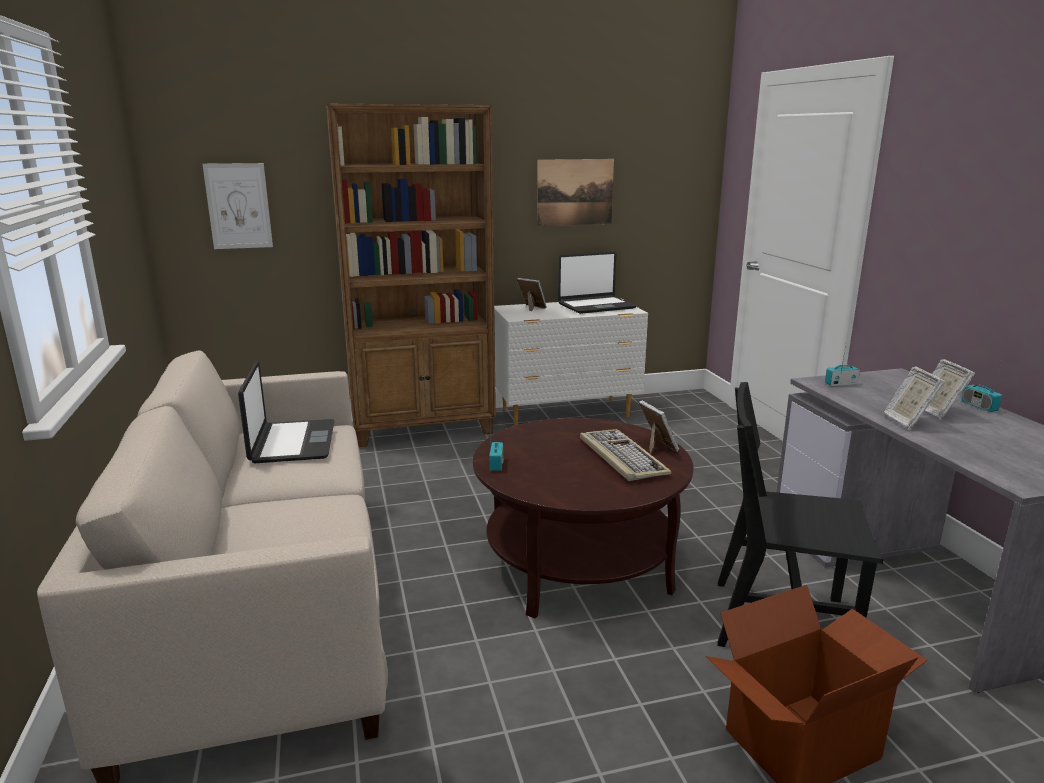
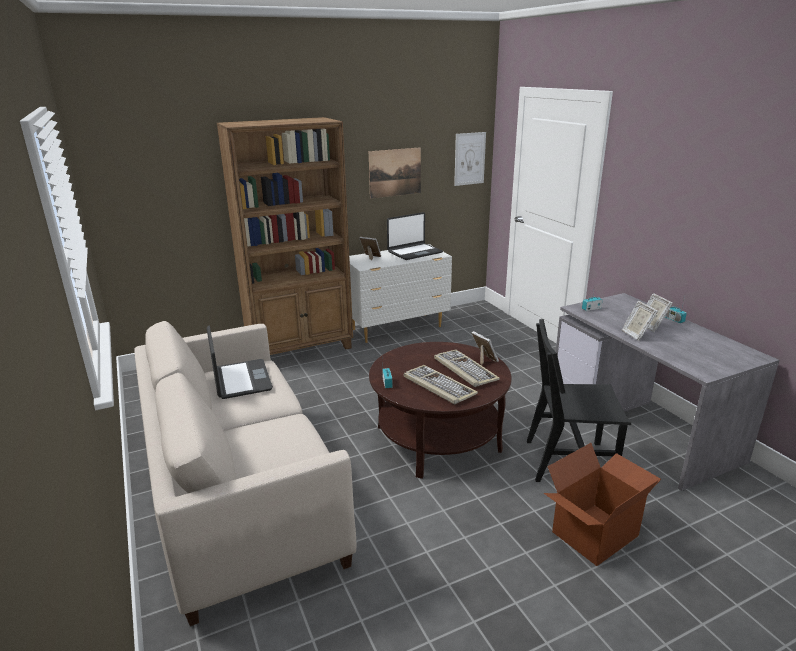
camera: 10 degrees left, 5 degrees up
picture [202,163,273,249] -> picture moved to [454,132,486,186]
none -> keyboard [404,365,478,404]

